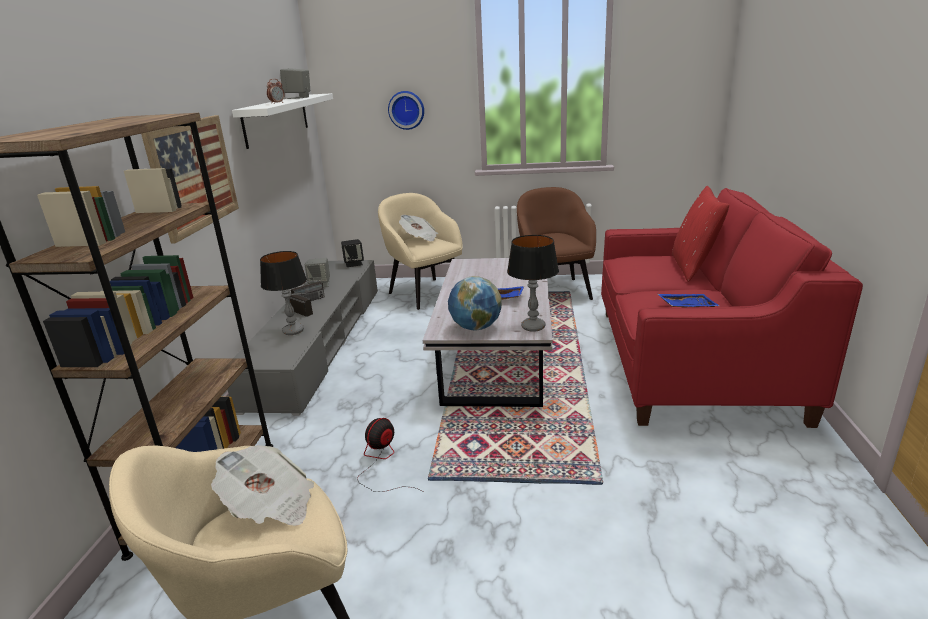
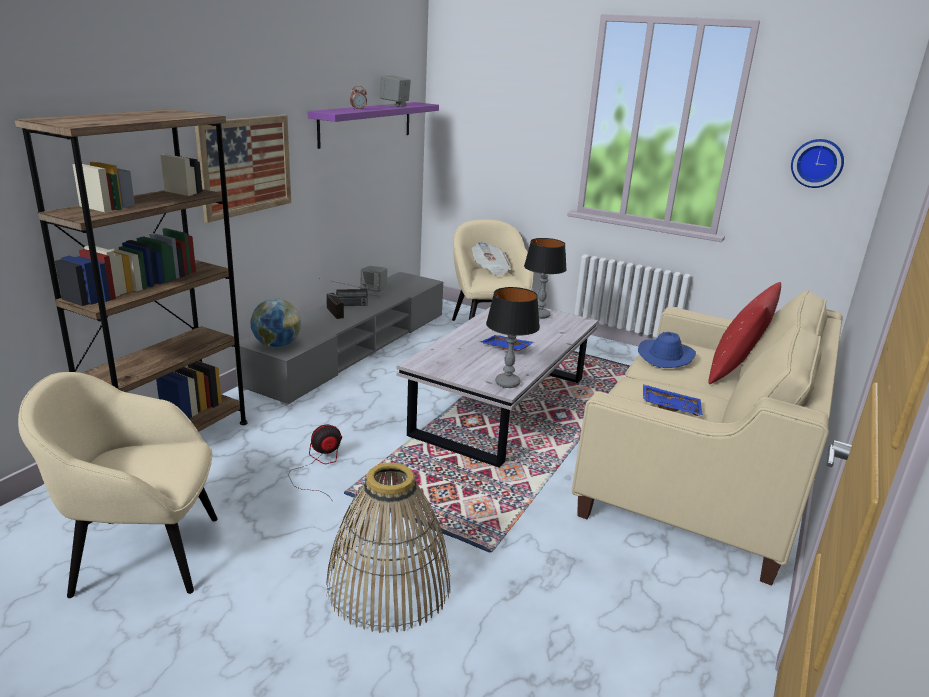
camera: 20 degrees right, 0 degrees up
newspaper [211,446,314,526] -> none
white shelf [232,93,333,149] -> purple shelf [307,102,439,149]
table lamp [260,251,307,335] -> table lamp moved to [524,238,567,319]
black speaker [341,239,364,267] -> none
wall clock [388,91,424,130] -> wall clock moved to [791,139,844,188]
globe [448,276,502,331] -> globe moved to [250,298,301,348]
brown armchair [517,187,596,300] -> none
red sofa [601,188,863,428] -> beige sofa [572,290,843,586]
none -> basket [327,463,450,633]
none -> blue hat [638,332,696,368]

